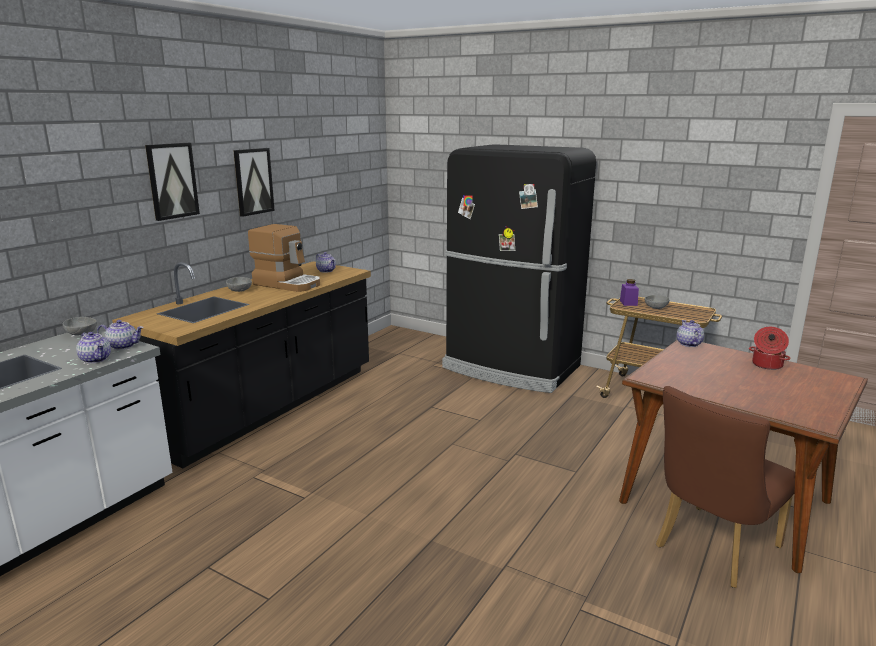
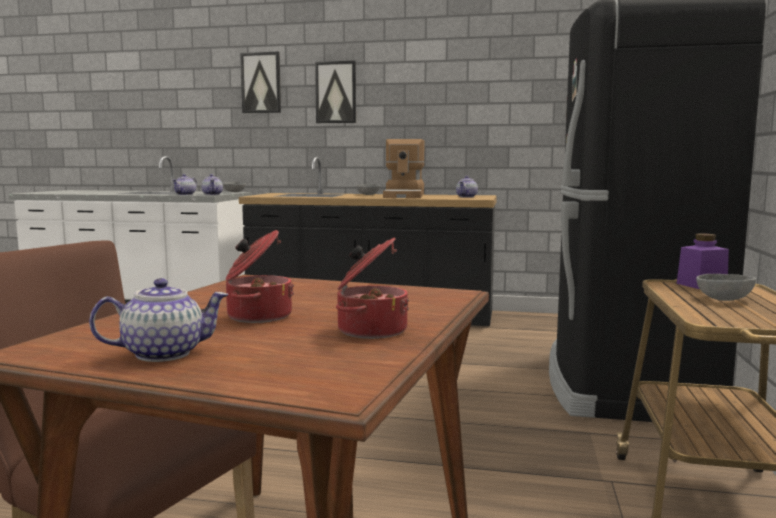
camera: 70 degrees right, 10 degrees down
picture [233,148,275,217] -> picture moved to [240,52,281,113]
teapot [677,320,704,347] -> teapot moved to [89,278,228,362]
none -> cooking pot [226,230,294,323]

